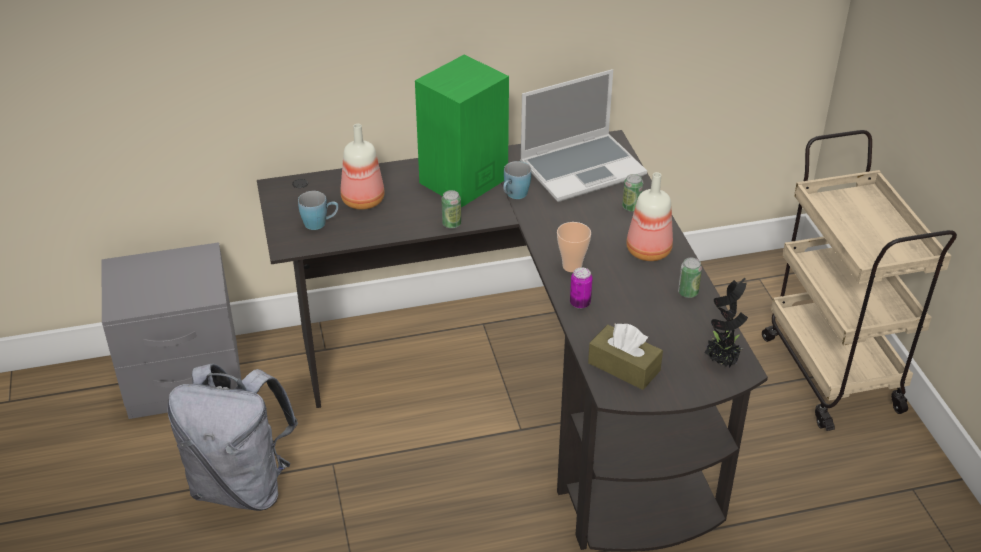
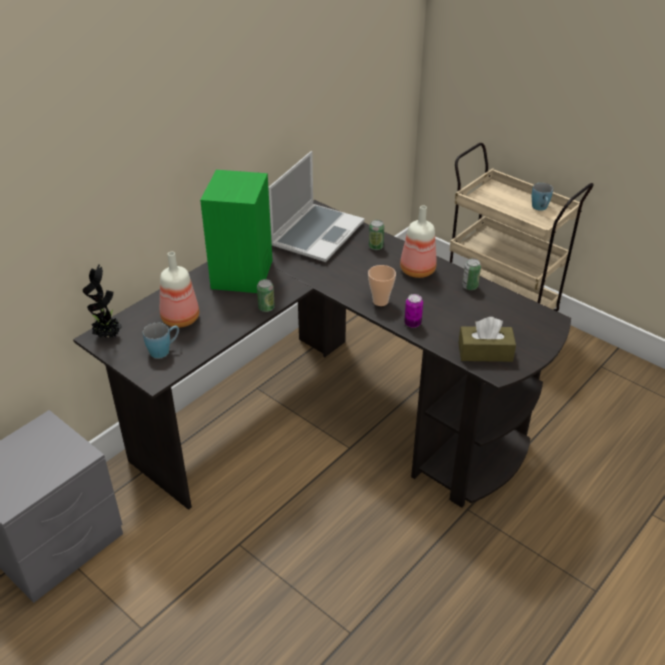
camera: 35 degrees left, 0 degrees up
grey backpack [167,363,298,511] -> none
blue mug [503,161,531,199] -> blue mug moved to [532,183,553,211]
potted plant [704,278,748,368] -> potted plant moved to [83,264,120,338]

